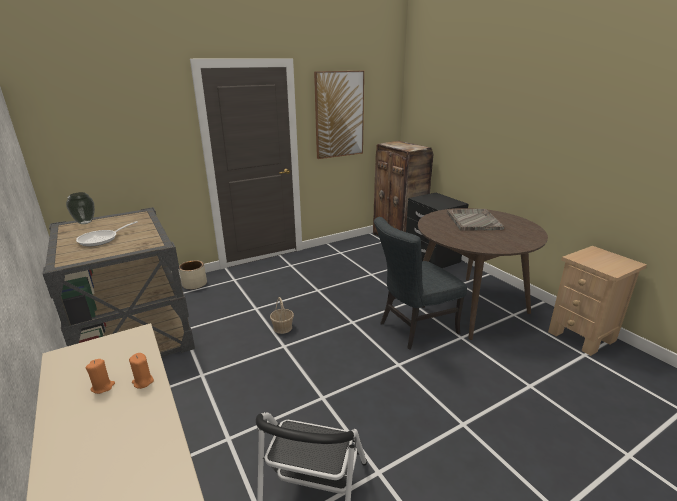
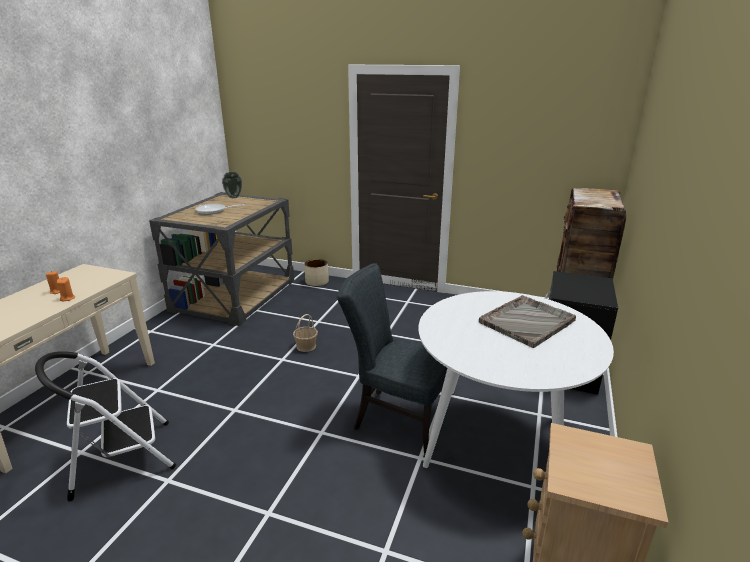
camera: 50 degrees right, 0 degrees up
picture [314,71,364,159] -> none
brown dining table [418,208,548,340] -> white dining table [418,291,614,468]

